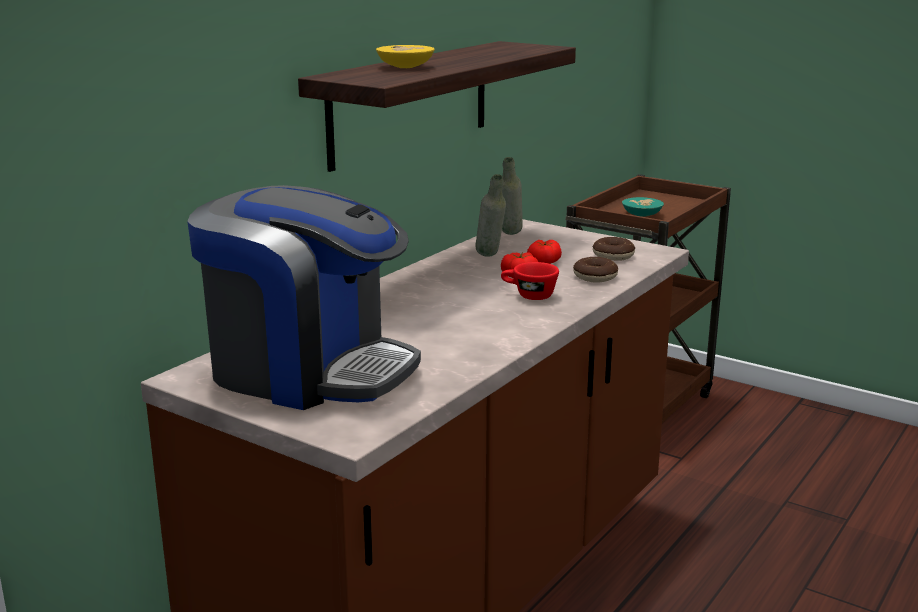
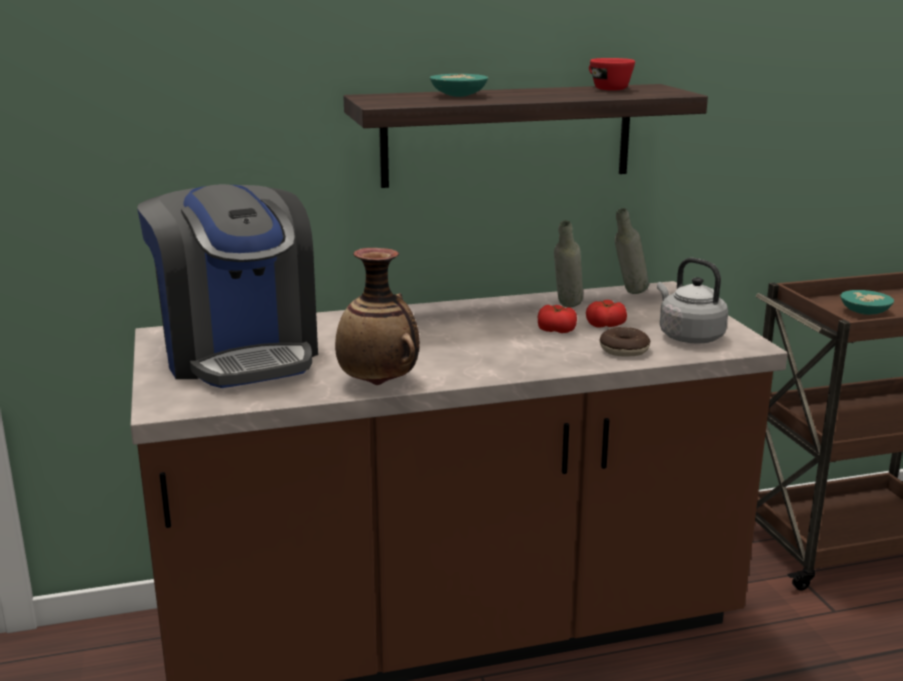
camera: 40 degrees right, 0 degrees up
yellow bowl [376,45,435,68] -> turquoise bowl [430,74,488,97]
red cup [501,262,559,300] -> red cup moved to [589,58,635,91]
donut [593,237,635,261] -> grey kettle [657,258,728,344]
none -> vase [335,248,420,385]

